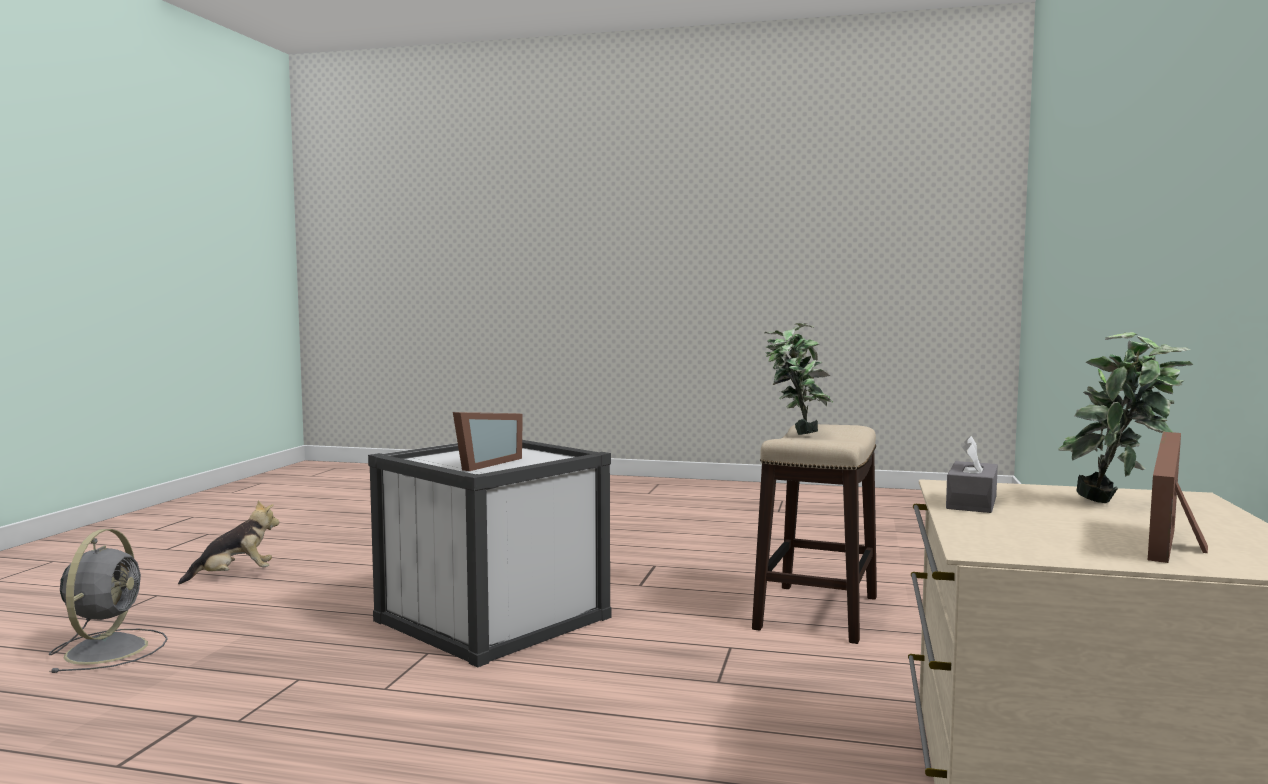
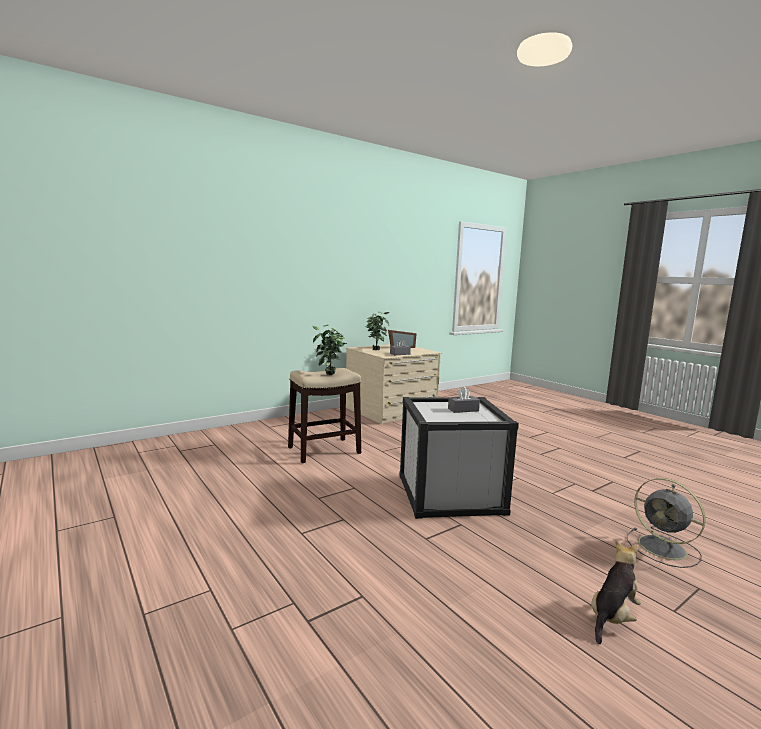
camera: 140 degrees left, 5 degrees up
grey fan [49,529,168,673] -> grey fan turned 75 degrees counterclockwise [627,478,706,568]
plush toy [178,500,279,584] -> plush toy turned 120 degrees clockwise [592,541,641,644]
picture frame [453,412,523,471] -> grey tissue box [448,387,480,413]

